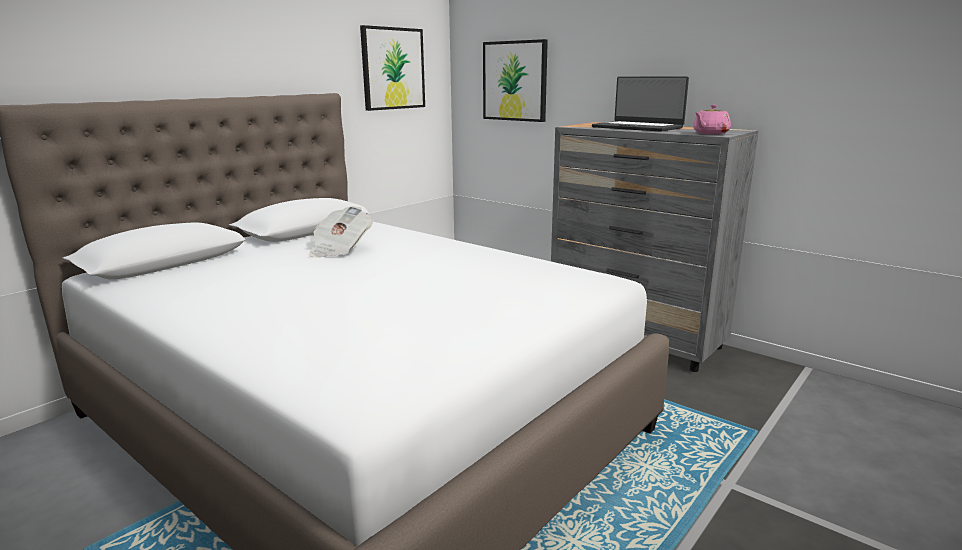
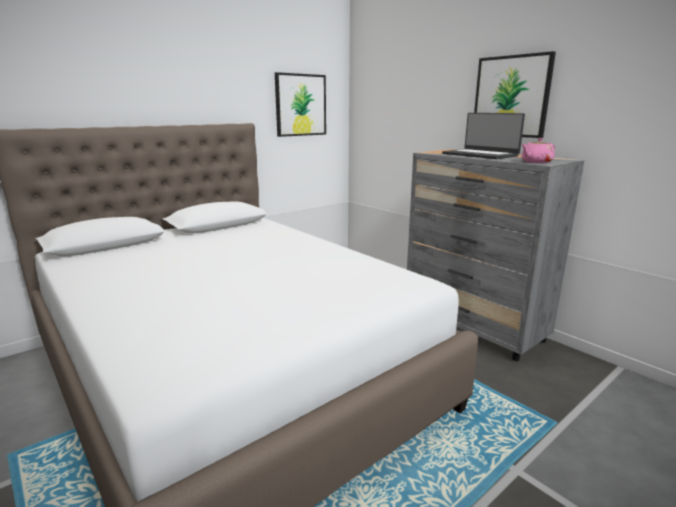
camera: 10 degrees right, 0 degrees up
newspaper [309,206,372,258] -> none
picture [483,39,548,122] -> picture moved to [474,51,556,138]

